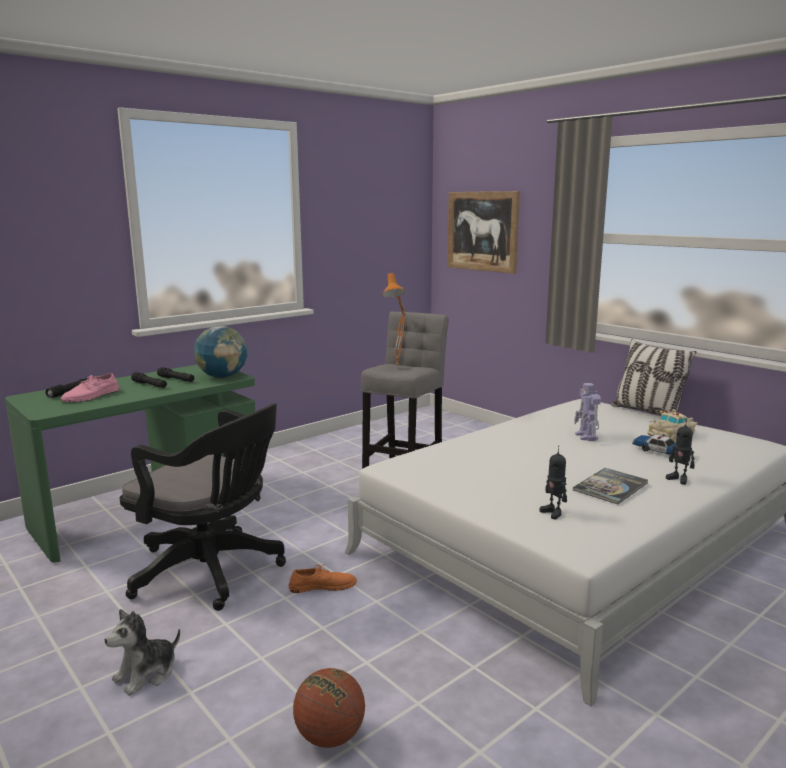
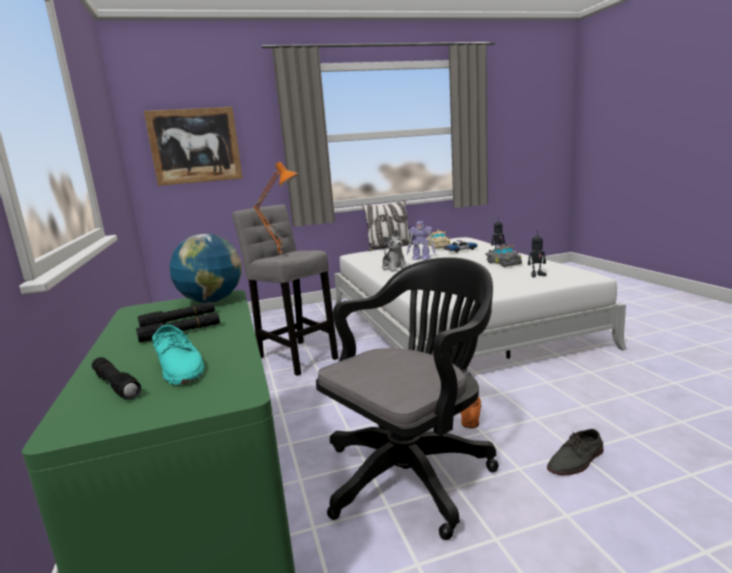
camera: 65 degrees left, 0 degrees up
pink shoe [60,373,120,402] -> turquoise shoe [152,325,204,385]
plush toy [104,609,180,696] -> plush toy moved to [382,230,407,272]
basketball [293,668,365,748] -> none
book [573,468,648,504] -> grey toy car [485,243,522,267]
none -> grey shoe [547,429,604,475]

